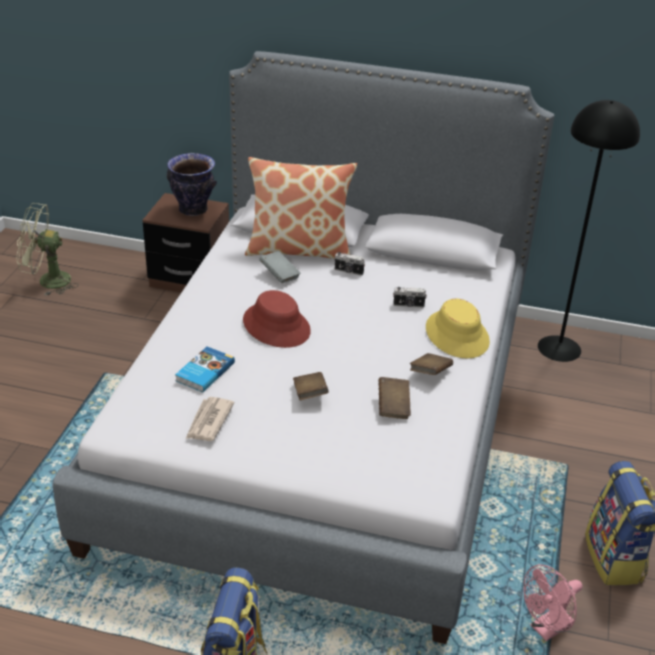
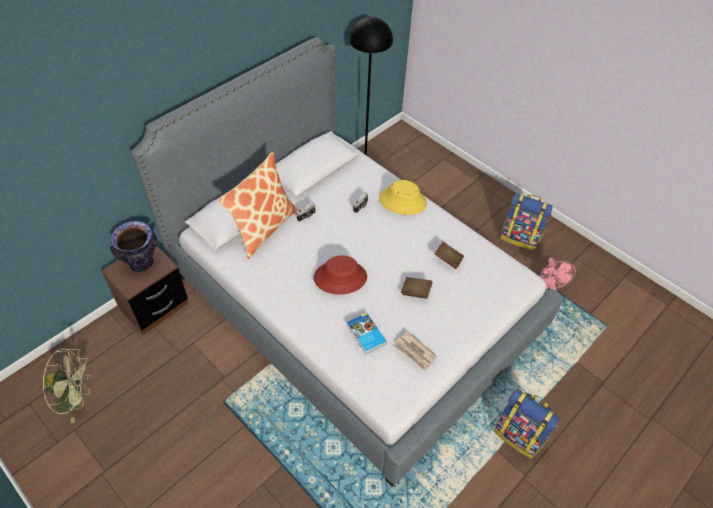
camera: 60 degrees left, 15 degrees up
green fan [17,203,79,296] -> green fan turned 120 degrees counterclockwise [42,348,92,424]
grey book [259,251,301,283] -> none
brown book [410,353,453,375] -> none

